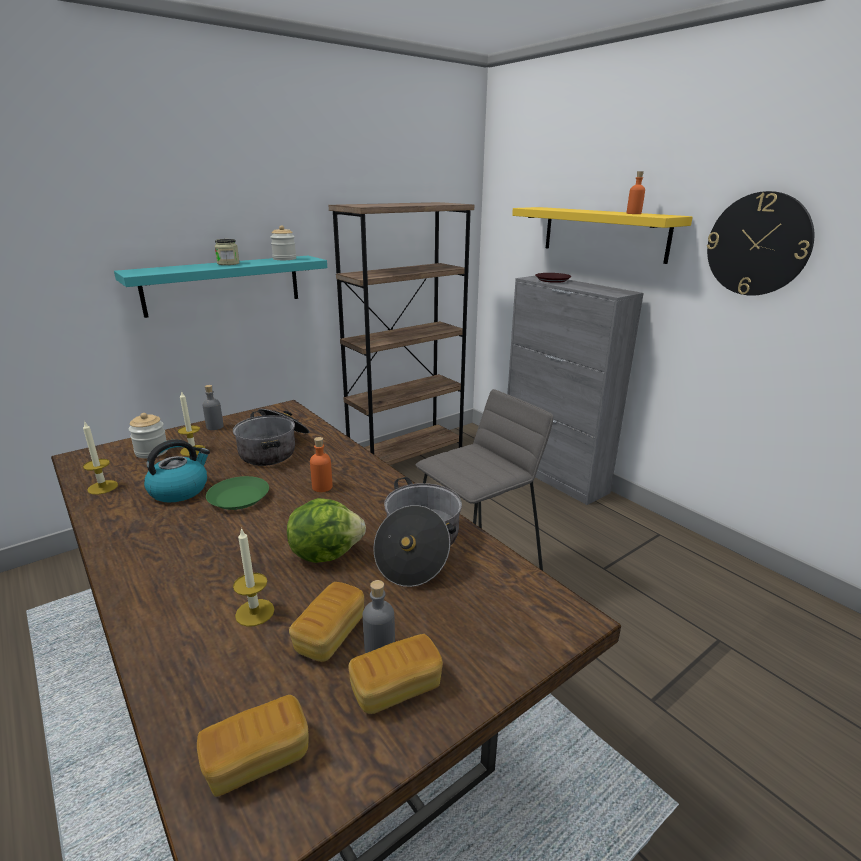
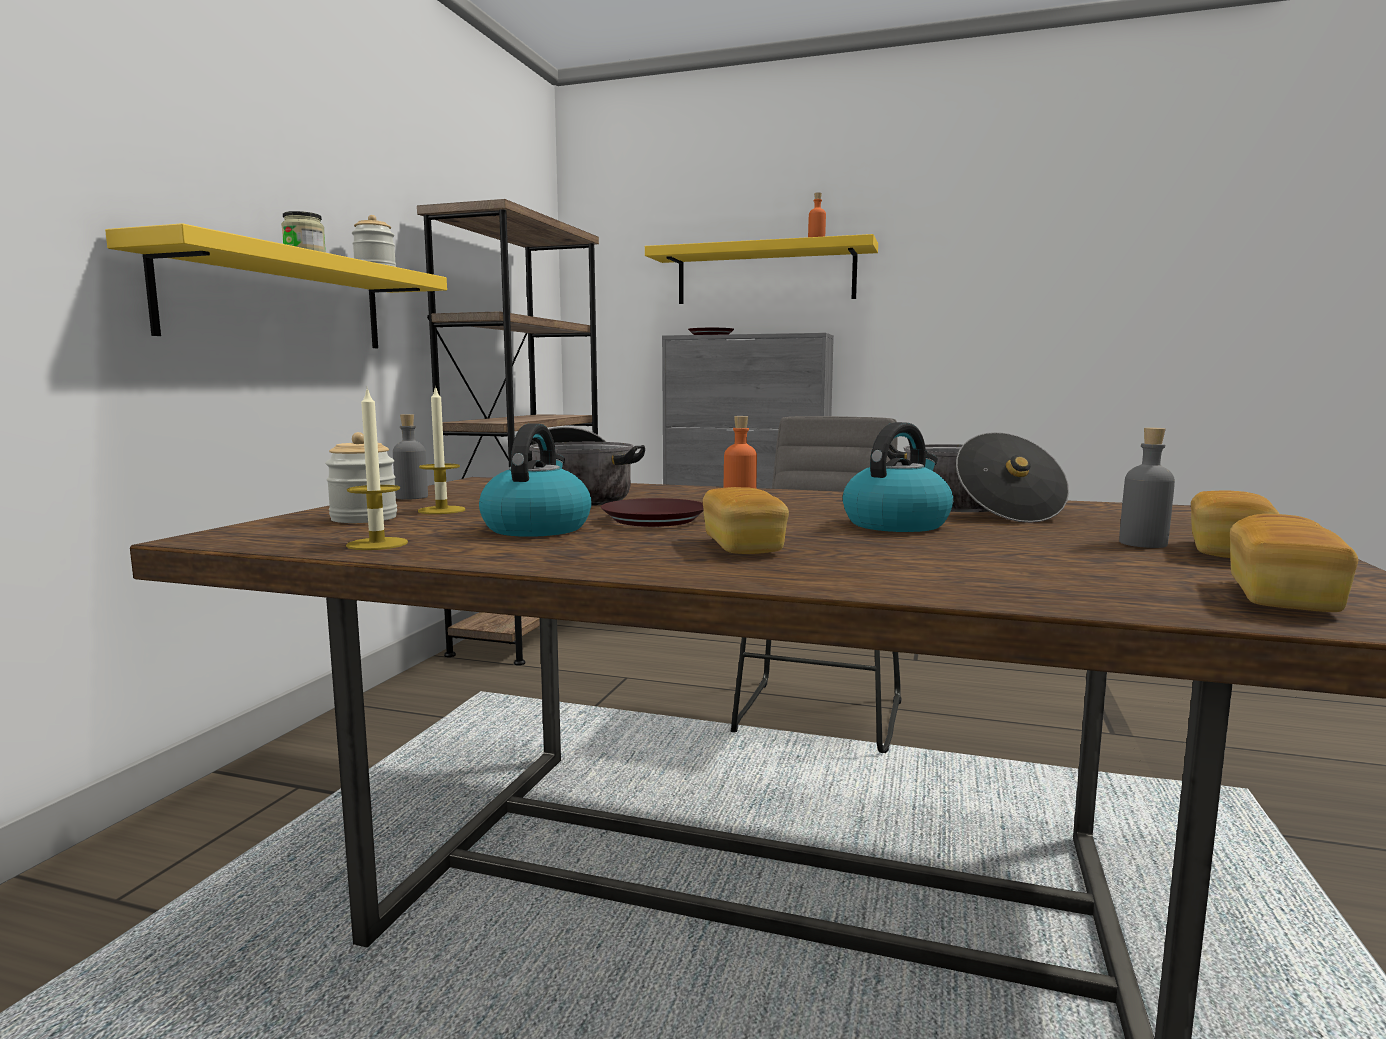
camera: 35 degrees left, 15 degrees down
turquoise shelf [114,256,327,318] -> yellow shelf [105,223,447,348]
green plate [206,476,269,510] -> brown plate [601,498,704,527]
candle [233,528,274,627] -> none
lettuce [287,498,366,563] -> kettle [843,422,953,532]
bread [289,582,364,662] -> bread moved to [703,487,789,554]
wall clock [707,191,814,296] -> none

